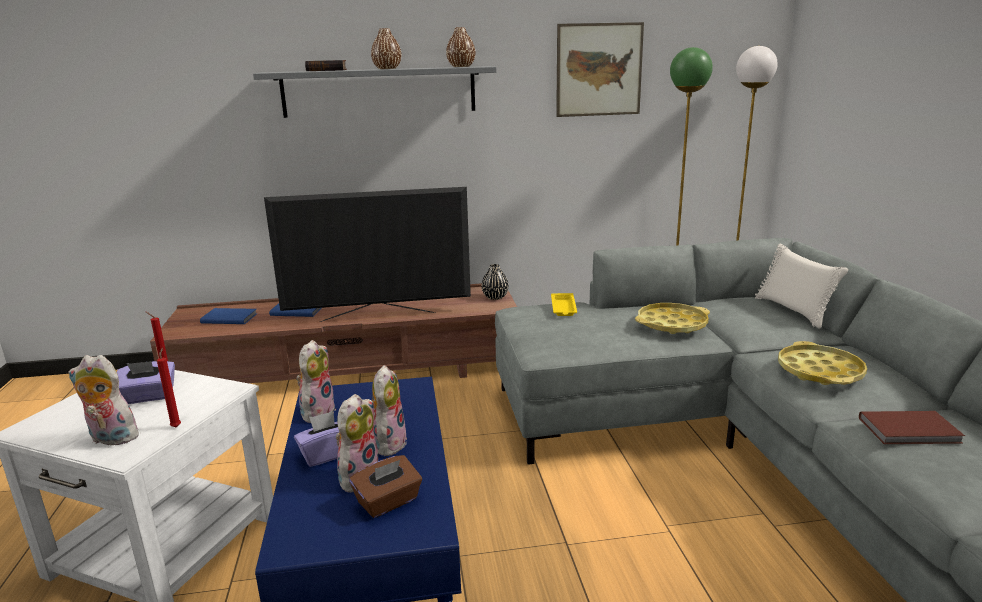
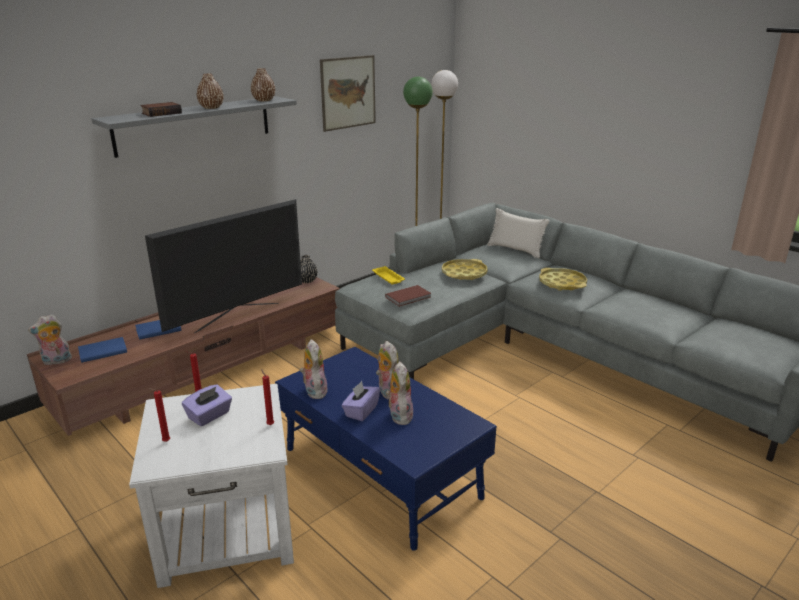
camera: 35 degrees left, 5 degrees up
plush toy [68,355,145,446] -> plush toy moved to [28,314,72,365]
brown tissue box [350,455,422,518] -> none
brown book [859,411,965,444] -> brown book moved to [385,285,432,307]
none -> red candle [149,388,170,442]

